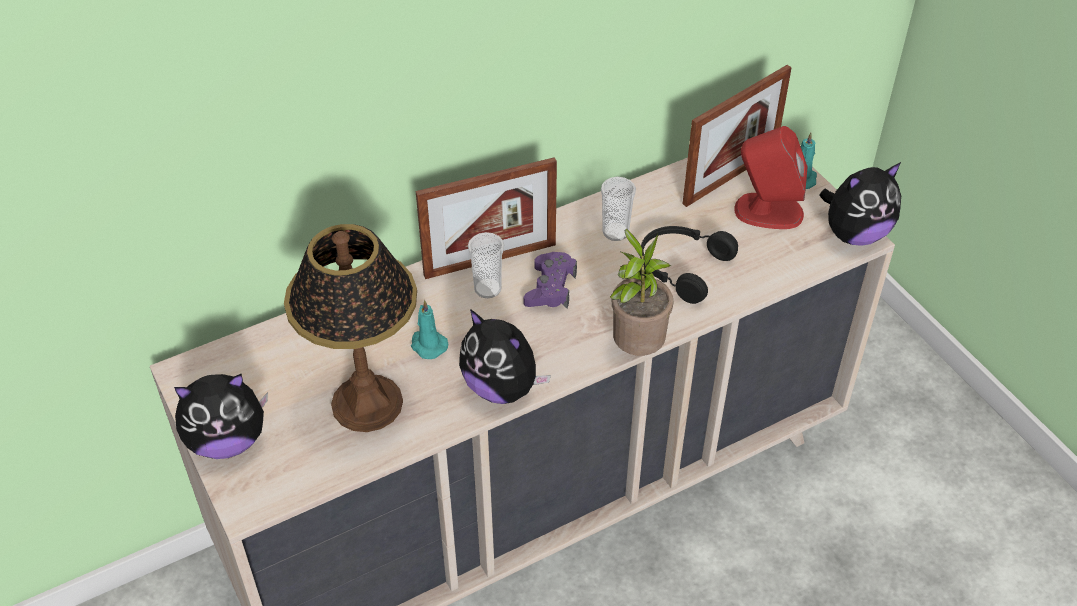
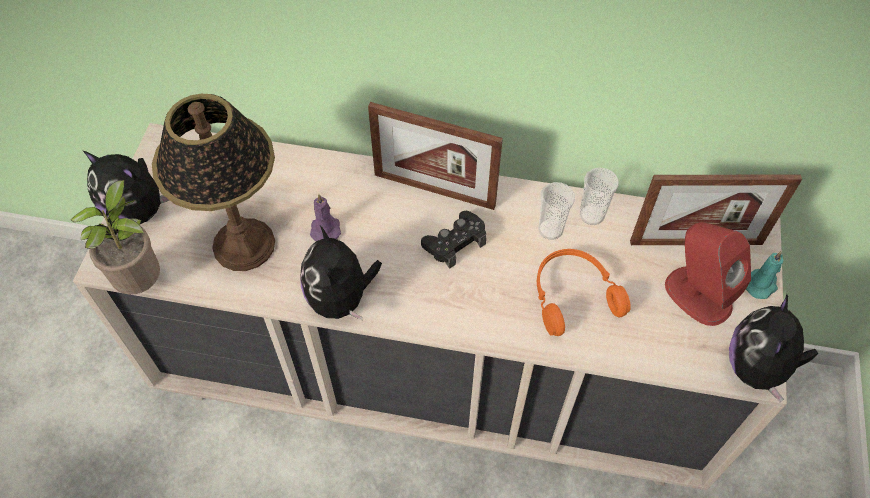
camera: 40 degrees right, 10 degrees up
turquoise candle [411,300,448,359] -> purple candle [310,194,341,241]
cup [468,232,504,298] -> cup moved to [580,168,619,225]
purple game controller [524,252,577,309] -> black game controller [421,211,486,269]
potted plant [610,229,673,356] -> potted plant moved to [70,180,160,295]
black headphones [640,226,738,304] -> orange headphones [537,249,631,336]
plush toy [819,162,901,246] -> plush toy turned 90 degrees clockwise [729,294,818,402]

